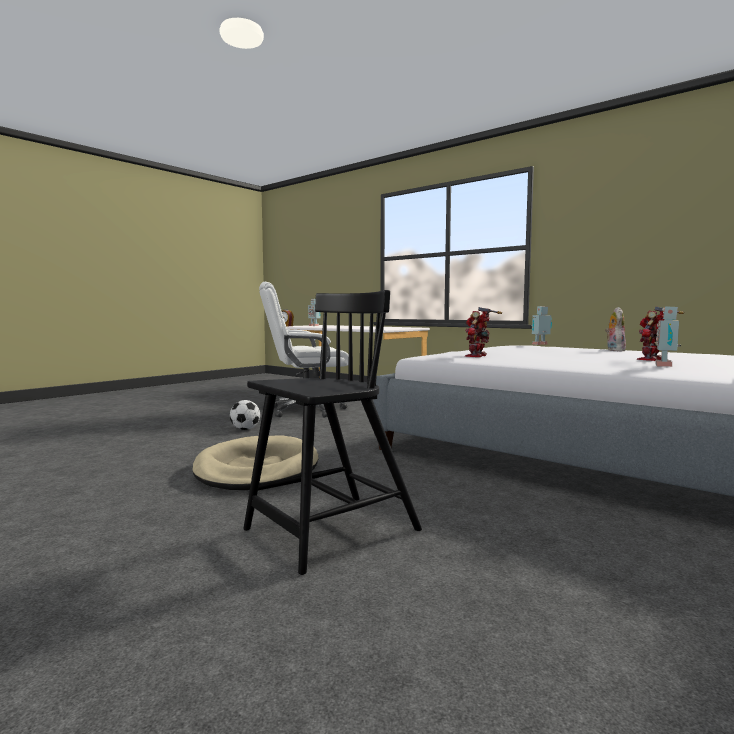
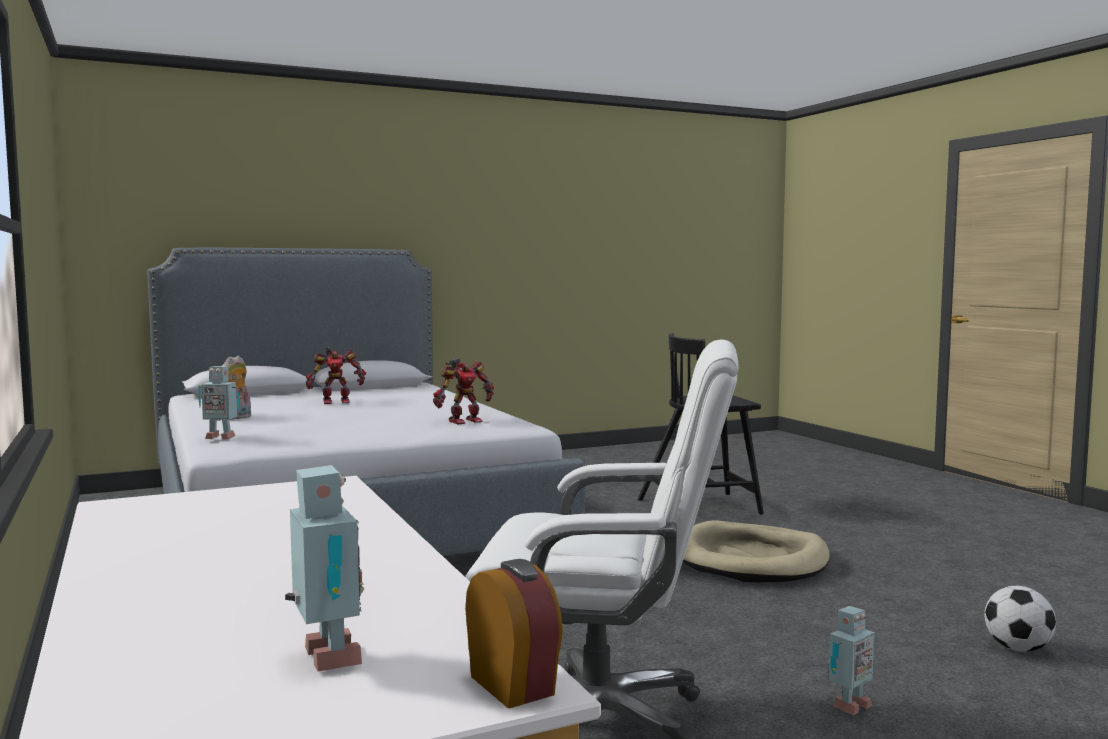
camera: 155 degrees left, 0 degrees up
football [230,400,260,430] -> football moved to [984,586,1056,652]
toy robot [654,306,681,367] -> toy robot moved to [828,606,875,715]

